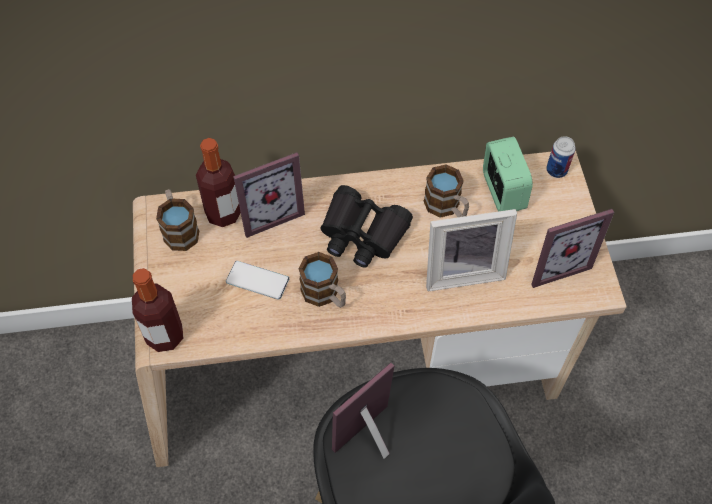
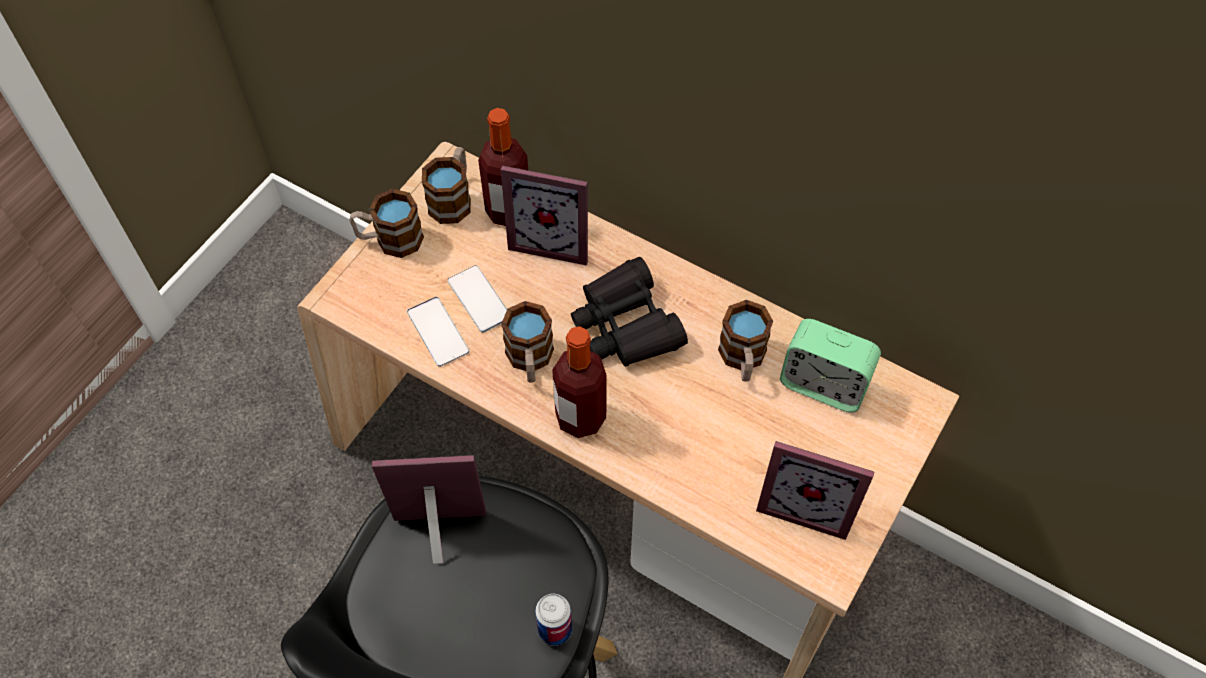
camera: 40 degrees right, 0 degrees up
bottle [132,268,183,352] -> bottle moved to [552,326,607,438]
picture frame [426,209,517,291] -> none
alarm clock [483,137,533,212] -> alarm clock turned 90 degrees clockwise [780,319,881,413]
can [546,136,576,178] -> can moved to [535,594,572,646]
none -> mug [349,189,424,258]
none -> phone [407,297,469,367]

